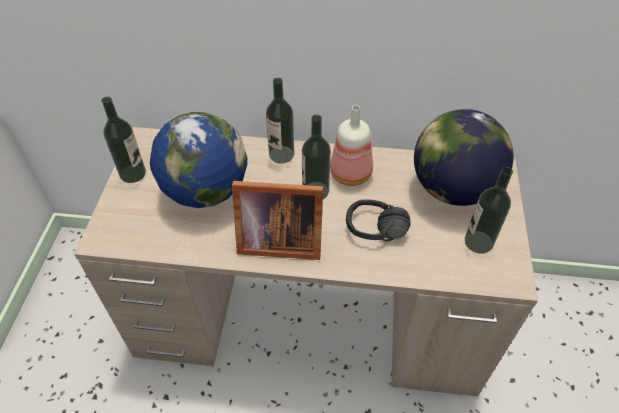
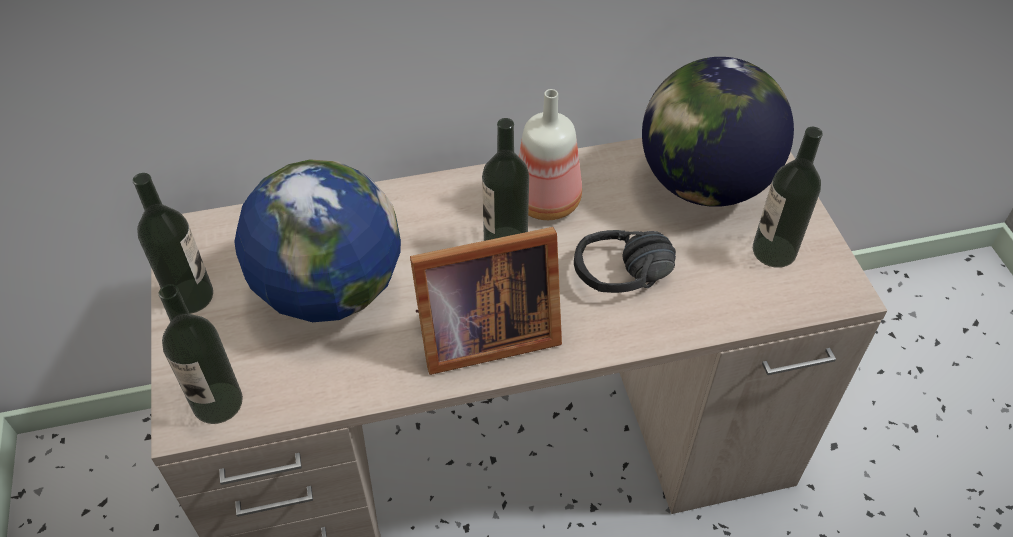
camera: 20 degrees left, 0 degrees up
bottle [266,78,294,164] -> bottle moved to [159,284,243,424]

